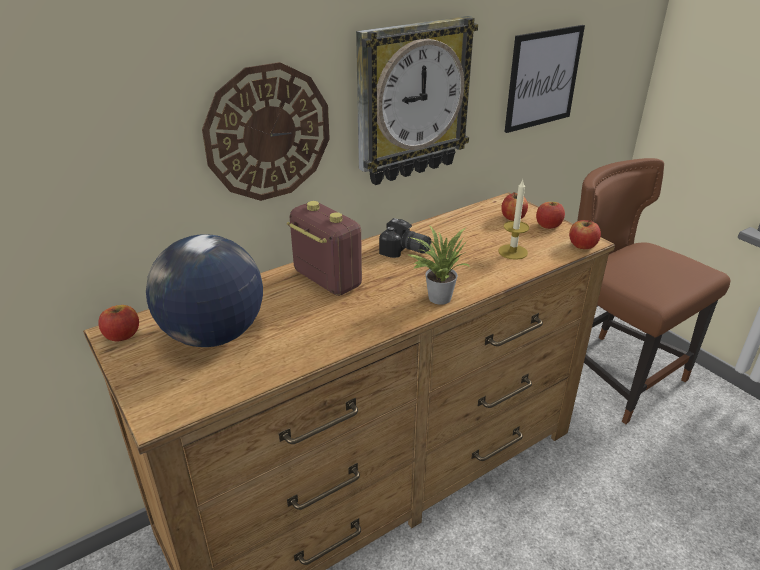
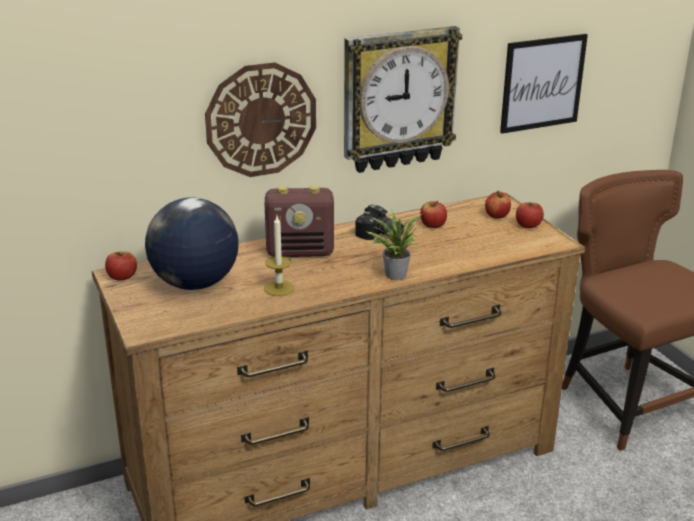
camera: 10 degrees right, 5 degrees down
radio [287,201,362,296] -> radio turned 120 degrees clockwise [265,185,334,257]
candle [498,180,529,260] -> candle moved to [264,216,294,296]
apple [569,219,601,249] -> apple moved to [420,201,447,228]

